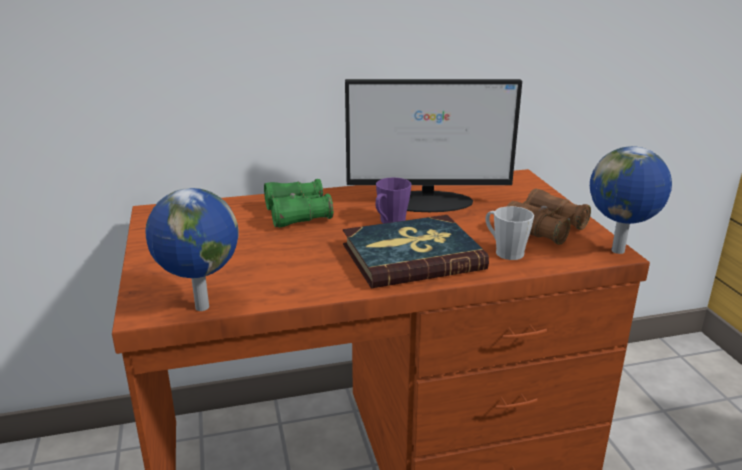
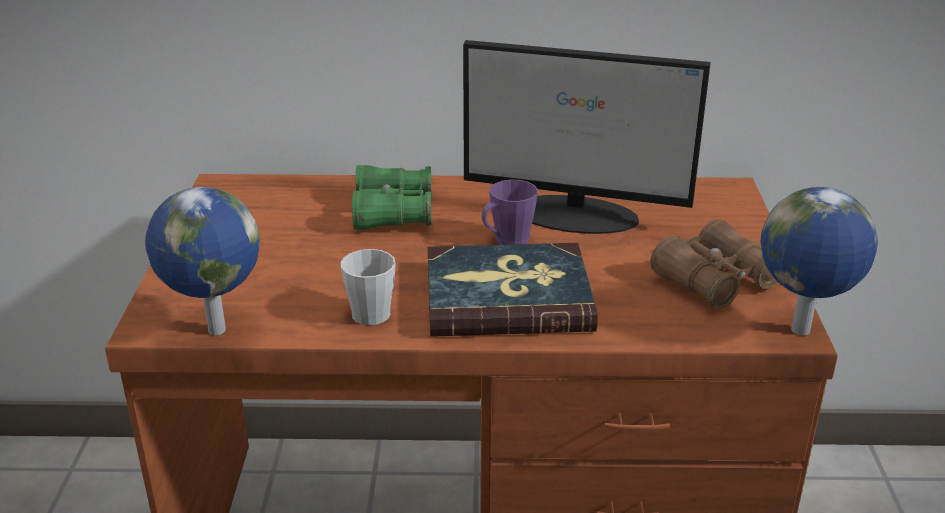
camera: 15 degrees right, 5 degrees up
grey mug [485,206,534,260] -> grey mug moved to [341,249,396,325]

